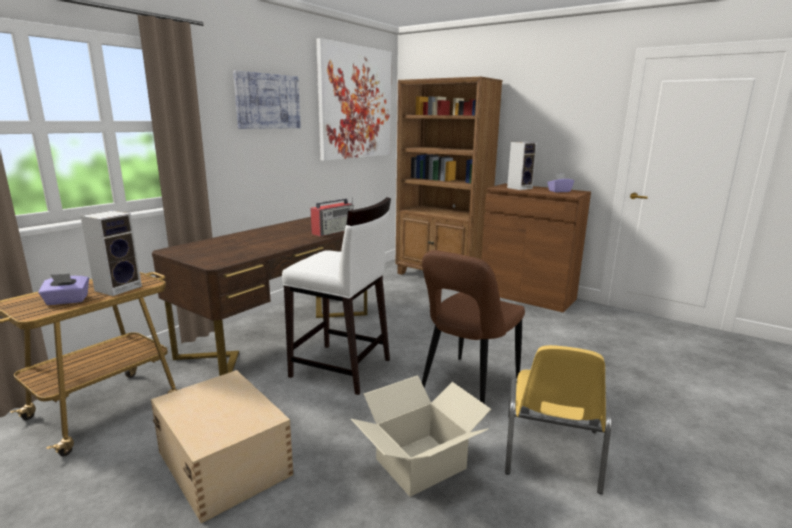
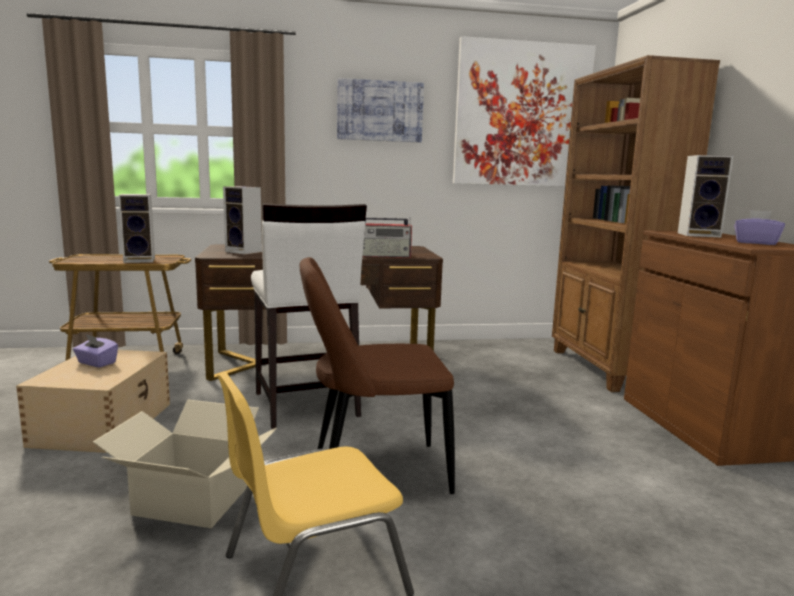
camera: 45 degrees right, 5 degrees down
purple tissue box [38,274,89,305] -> purple tissue box moved to [73,334,118,368]
none -> speaker [223,186,262,255]

